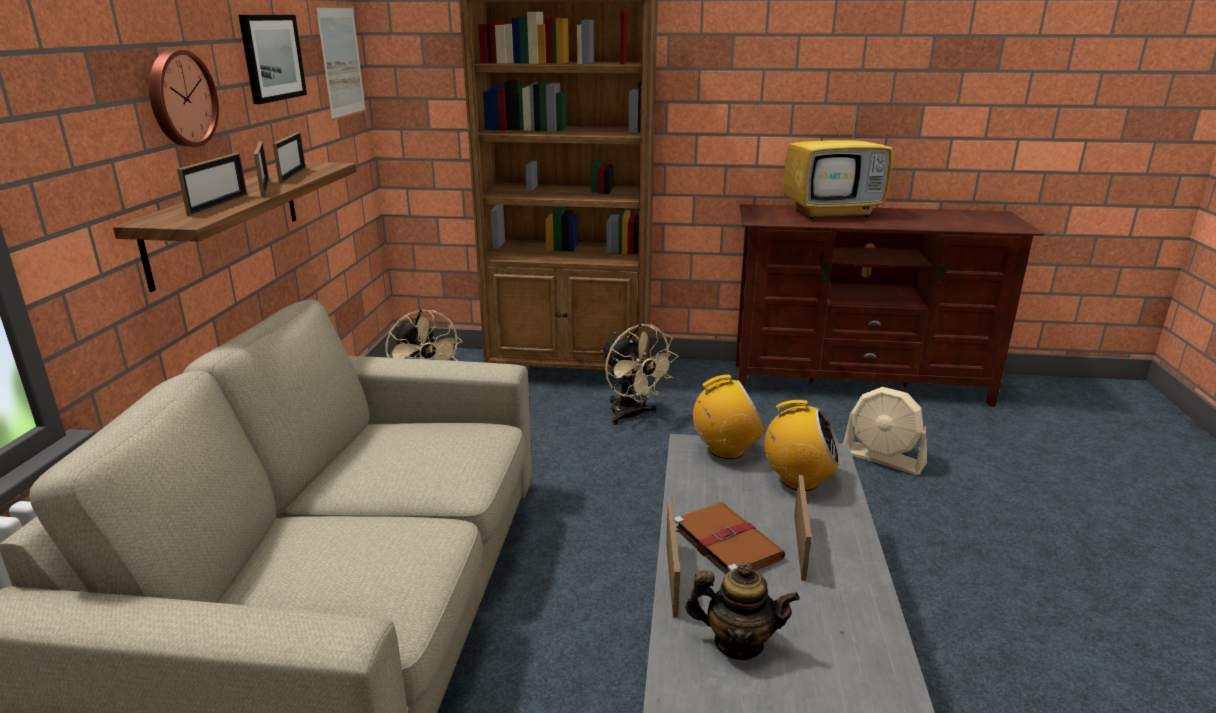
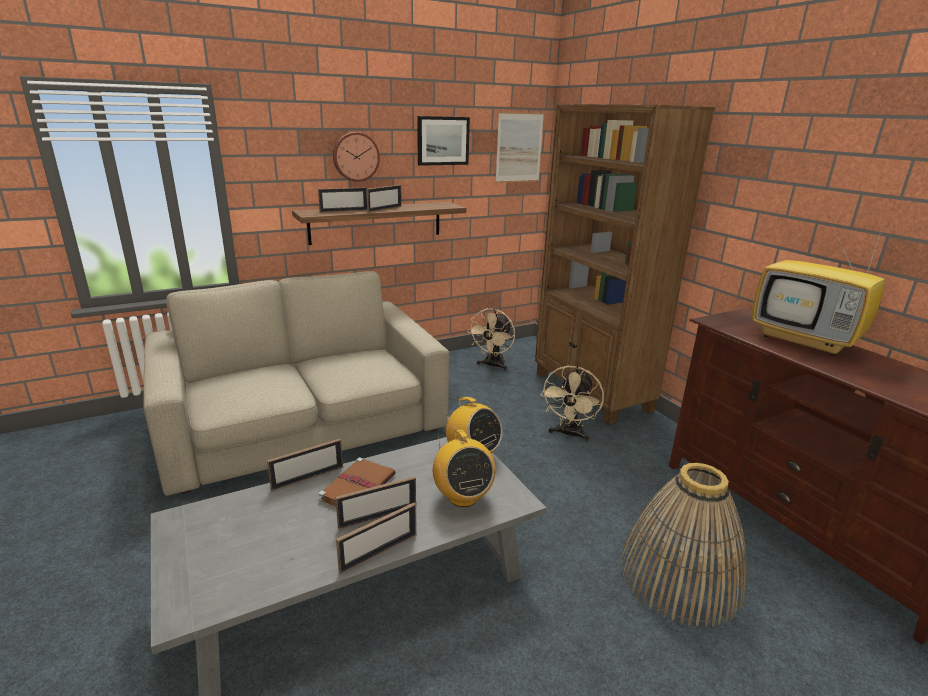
camera: 55 degrees right, 0 degrees up
picture frame [273,132,306,184] -> picture frame moved to [336,503,416,574]
teapot [685,562,800,660] -> none
beige fan [843,387,927,475] -> basket [620,463,746,627]

